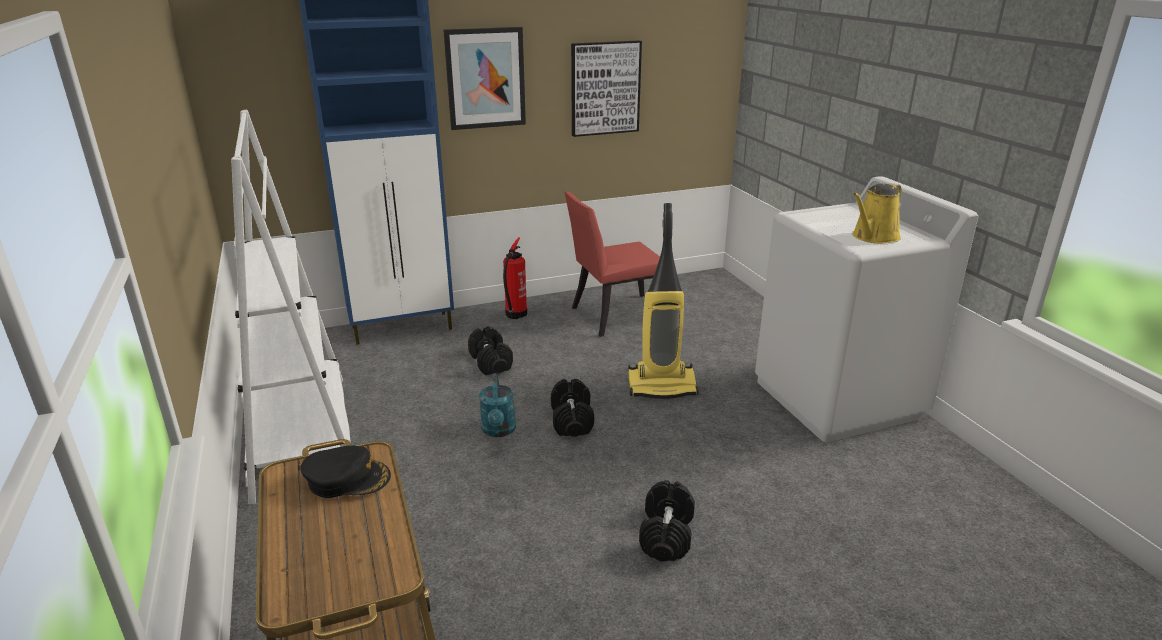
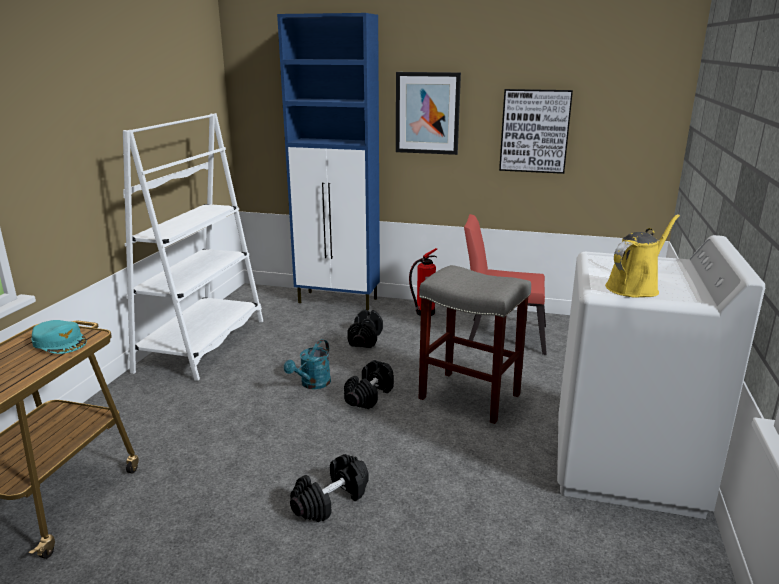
camera: 35 degrees right, 5 degrees down
black cap [300,445,391,498] -> turquoise cap [31,320,87,354]
vacuum cleaner [628,203,699,399] -> grey stool [419,265,531,424]
yellow watering can [852,184,901,244] -> yellow watering can turned 150 degrees clockwise [605,214,680,298]

